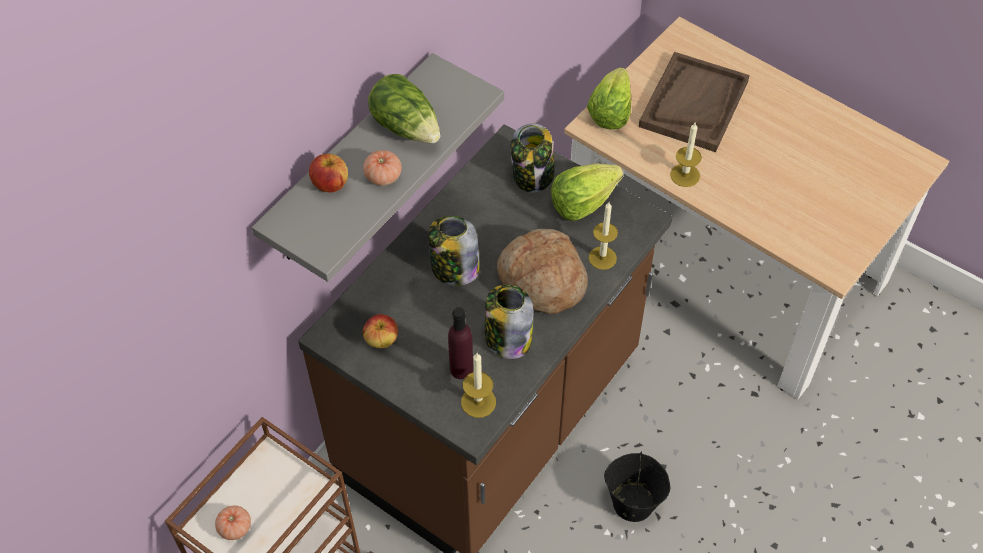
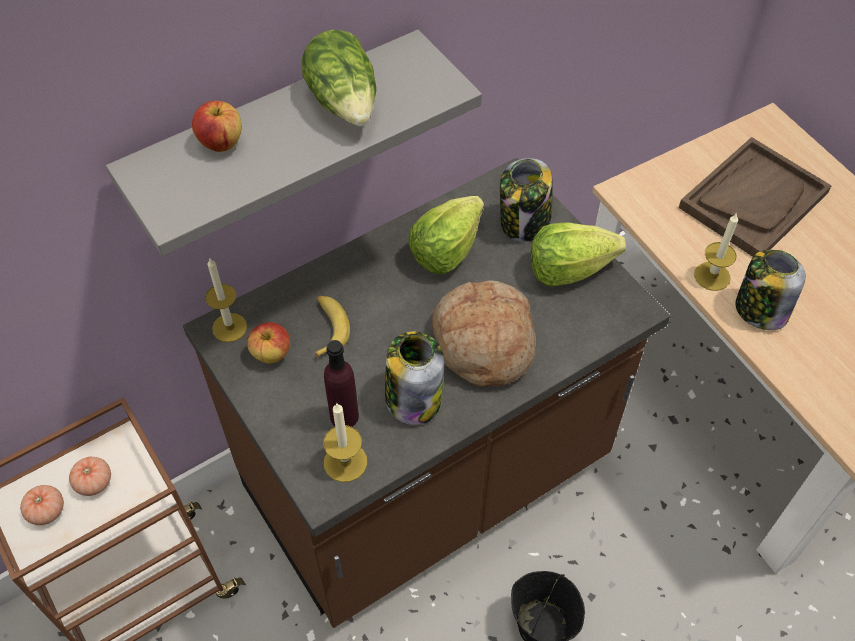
camera: 20 degrees right, 0 degrees up
tomato [363,150,401,186] -> tomato moved to [69,457,111,496]
jar [428,216,480,286] -> jar moved to [735,250,806,330]
lettuce [587,67,631,129] -> lettuce moved to [409,196,484,274]
candle [588,202,618,270] -> candle moved to [205,258,247,342]
none -> banana [315,295,350,358]

